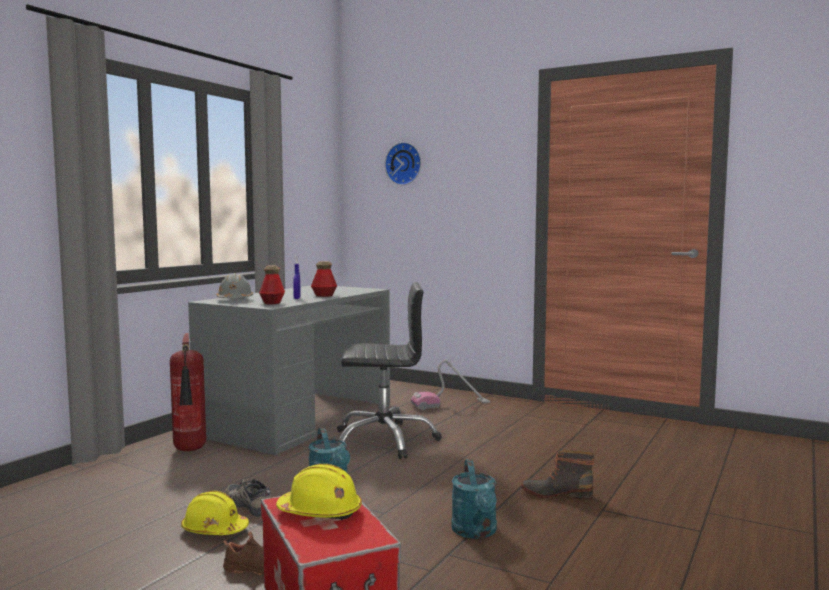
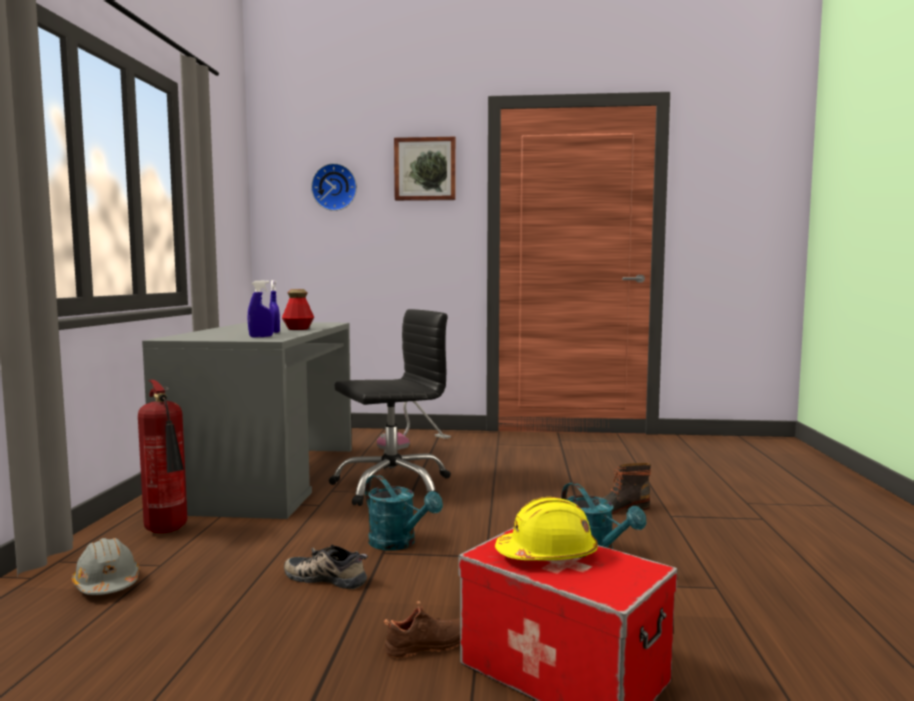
camera: 25 degrees left, 0 degrees up
yellow hard hat [181,491,249,535] -> none
grey hard hat [216,273,253,298] -> grey hard hat moved to [72,538,139,595]
bottle [259,265,285,304] -> blue spray bottle [248,280,274,337]
none -> picture [394,137,456,201]

